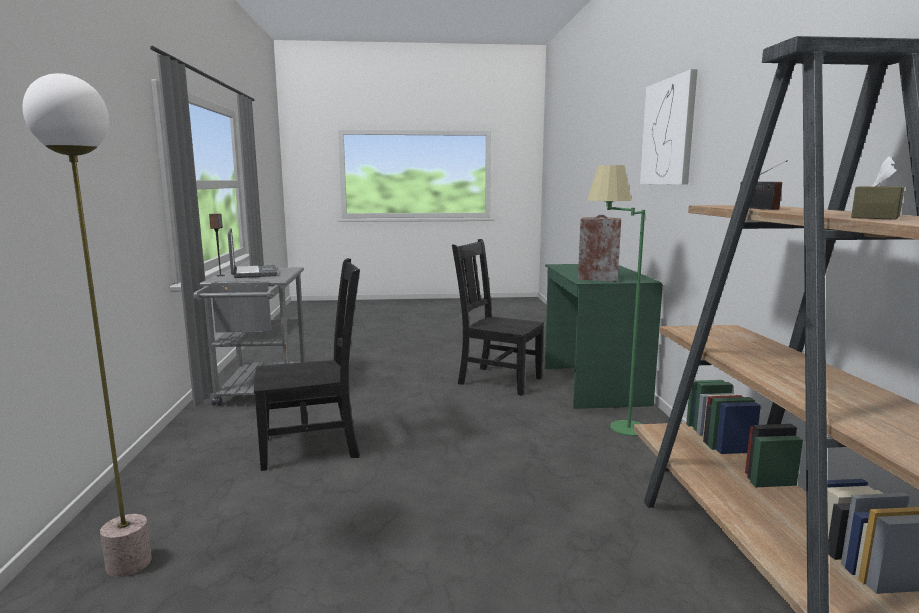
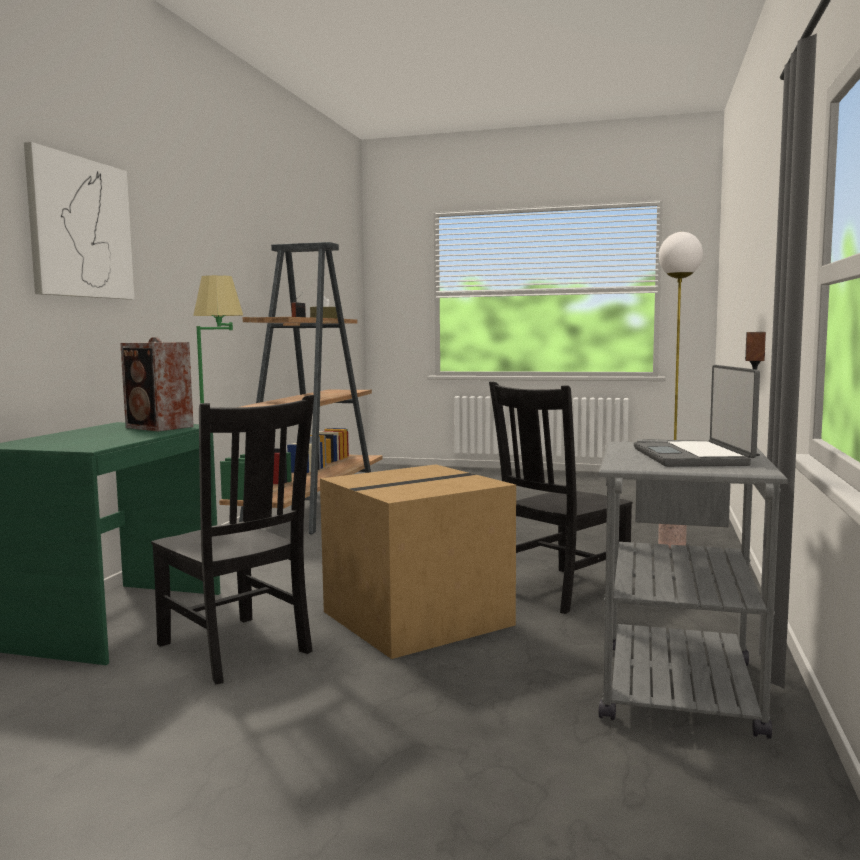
camera: 160 degrees left, 5 degrees down
black chair [254,258,360,471] -> black chair turned 45 degrees counterclockwise [489,381,632,614]
none -> cardboard box [320,464,516,659]

